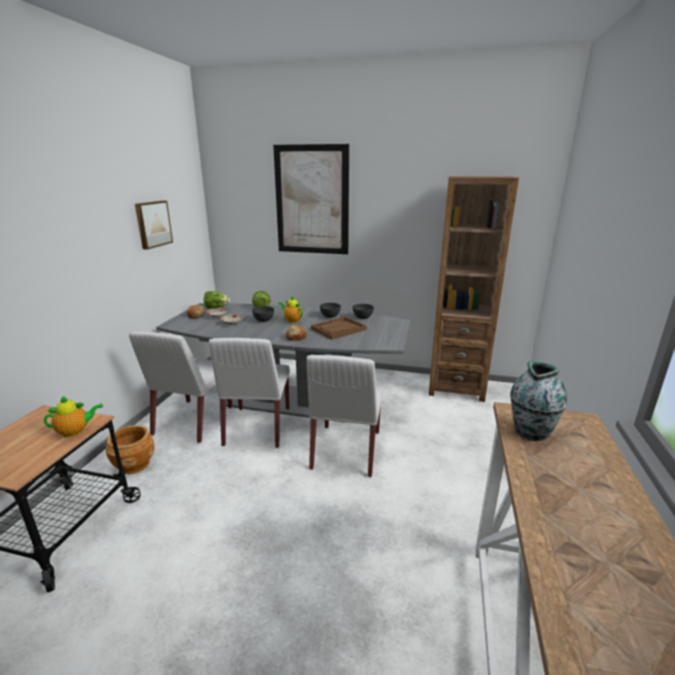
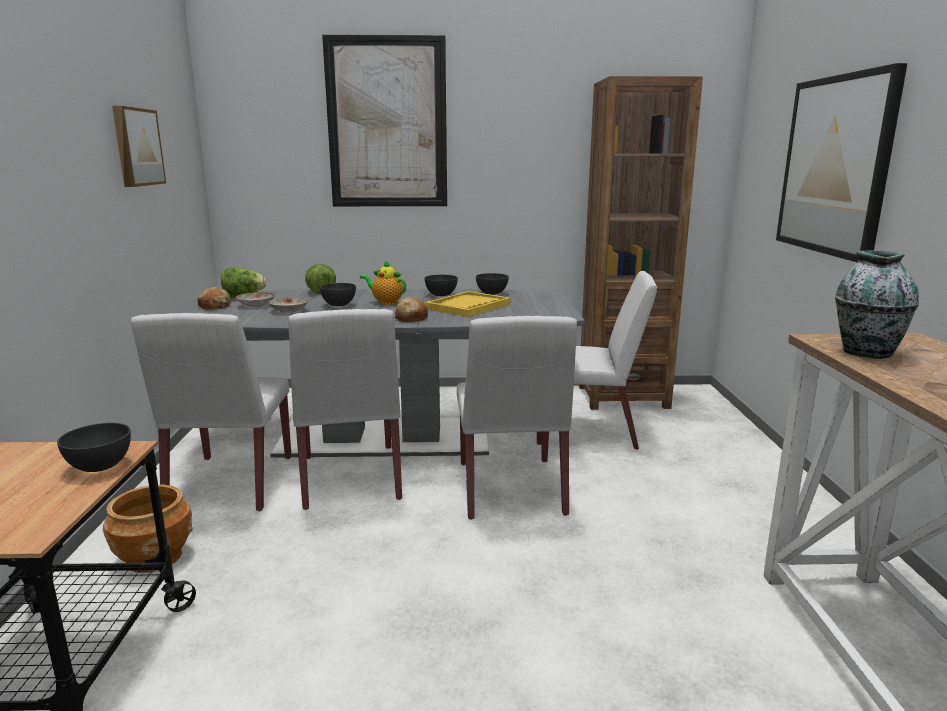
camera: 15 degrees left, 5 degrees down
teapot [44,396,103,437] -> grey bowl [57,423,131,472]
brown tray [311,317,367,340] -> yellow tray [425,291,511,317]
none -> white chair [537,271,657,450]
none -> picture [776,63,907,262]

